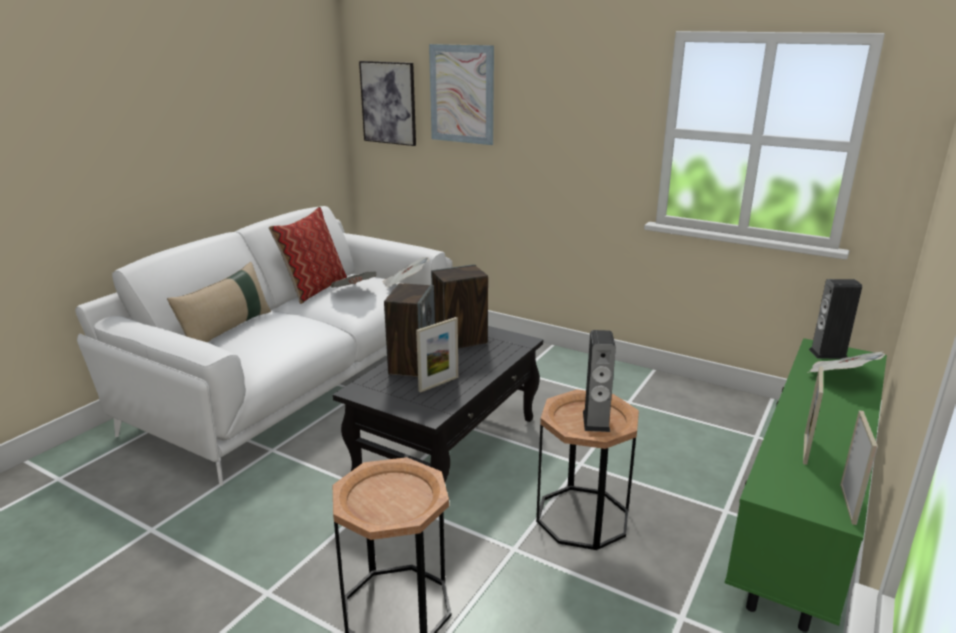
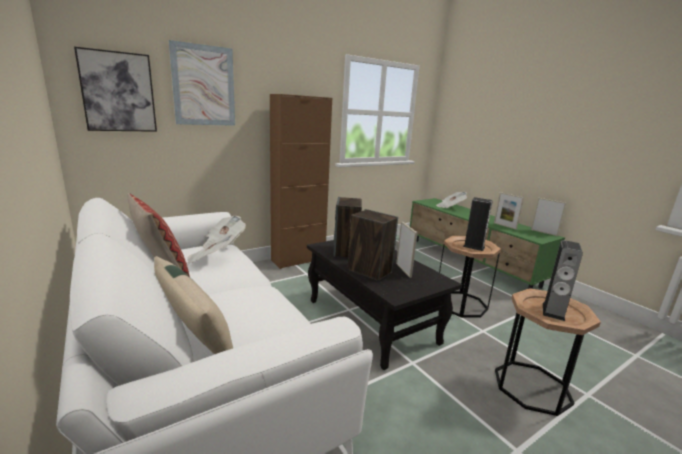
camera: 65 degrees left, 5 degrees down
speaker [809,279,862,359] -> speaker moved to [543,240,583,321]
none -> brown cabinet [270,94,332,269]

